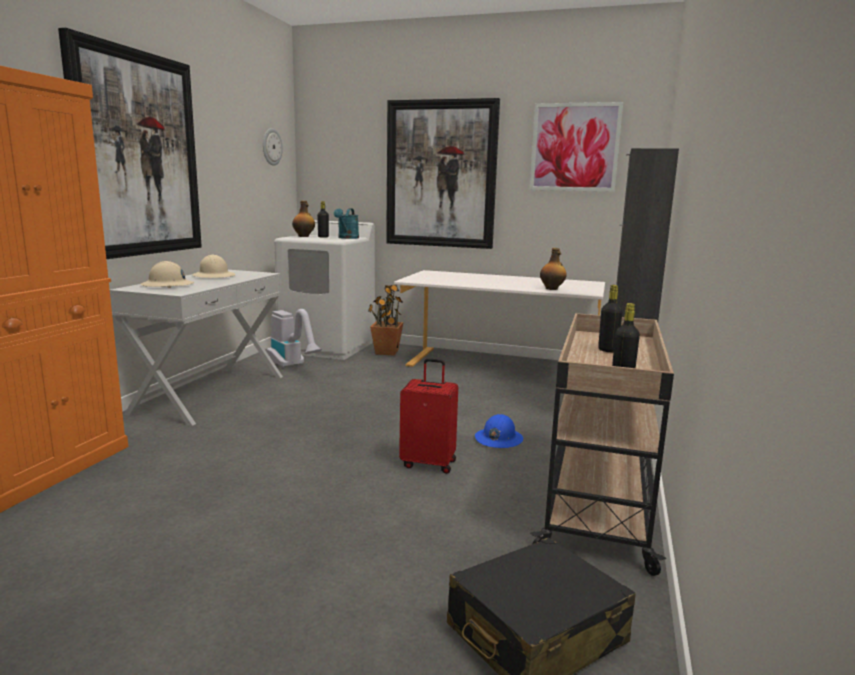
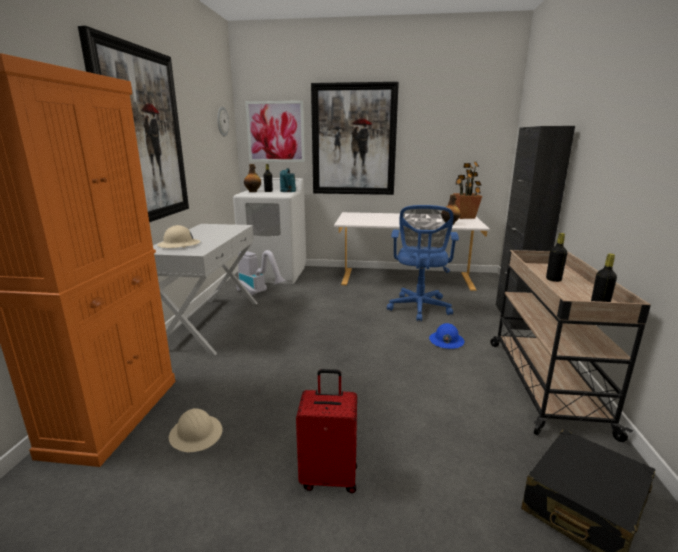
camera: 10 degrees left, 5 degrees up
beige hard hat [192,255,235,278] -> beige hard hat moved to [169,408,223,452]
potted plant [368,285,404,356] -> potted plant moved to [453,162,482,219]
red suitcase [399,358,458,474] -> red suitcase moved to [296,369,357,493]
picture [530,102,623,192] -> picture moved to [245,101,305,162]
none -> blue office chair [387,205,459,321]

